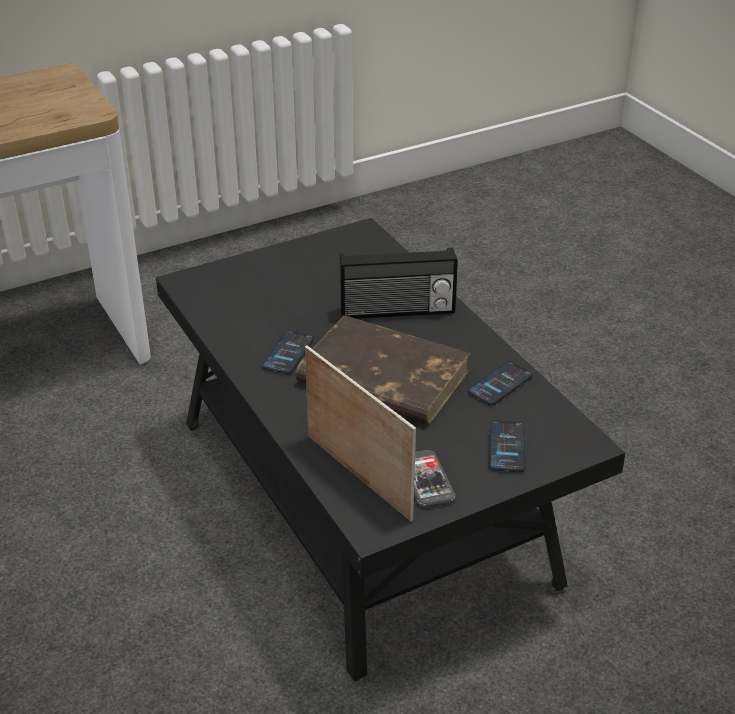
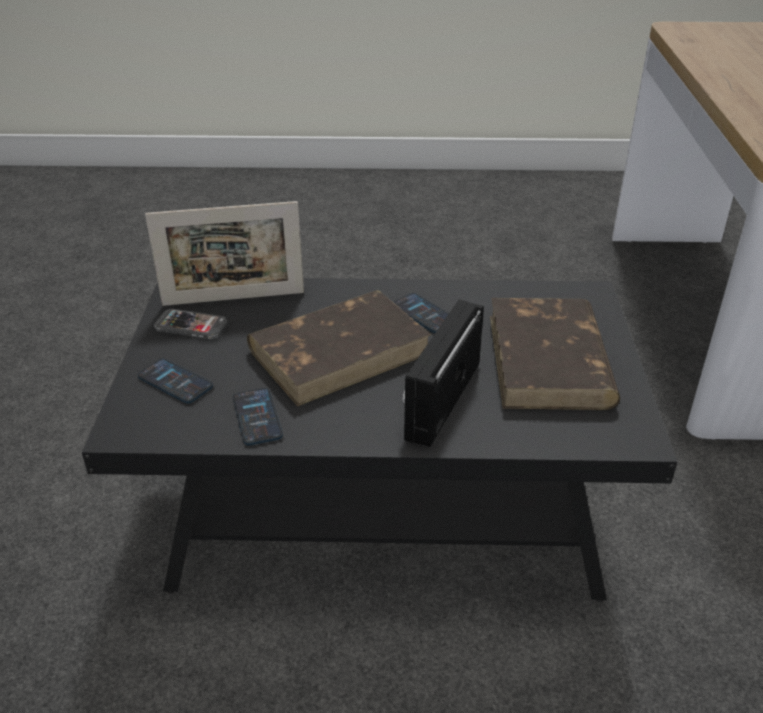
camera: 120 degrees right, 0 degrees up
none -> brown book [490,298,620,410]

